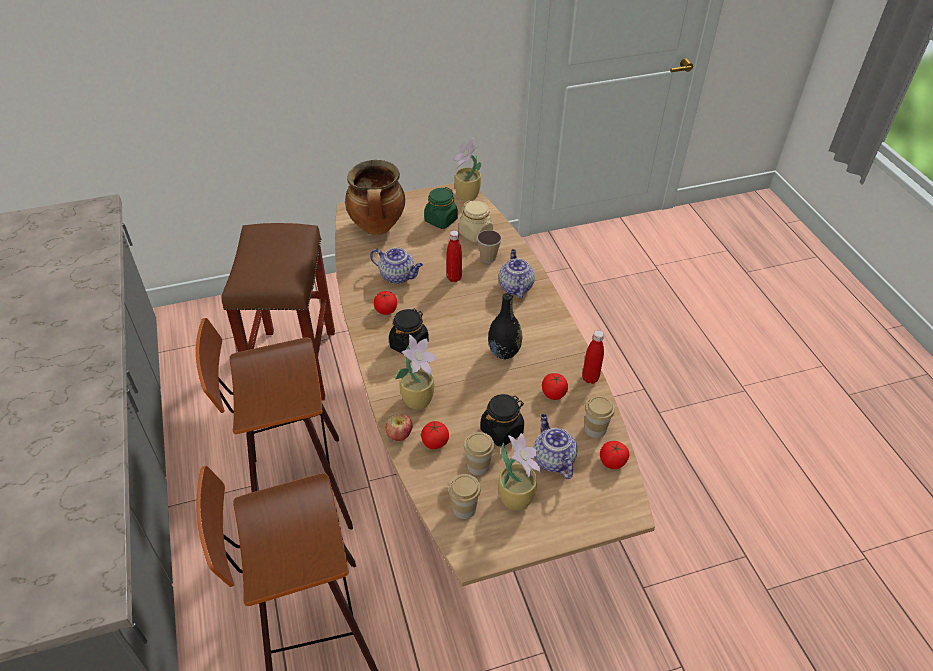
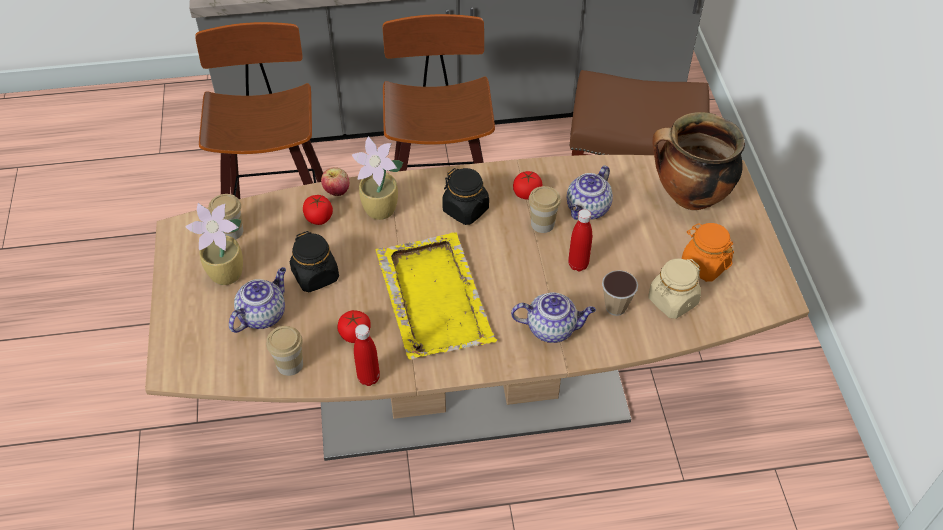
camera: 100 degrees right, 5 degrees up
green jar [424,187,458,229] -> orange jar [682,223,734,282]
potted plant [453,137,482,201] -> none
cup [464,432,495,476] -> cup moved to [529,186,561,233]
black vase [488,293,522,359] -> yellow tray [376,232,497,360]
teapot [533,414,578,479] -> teapot turned 45 degrees counterclockwise [229,267,286,333]
tomato [600,441,629,469] -> none

